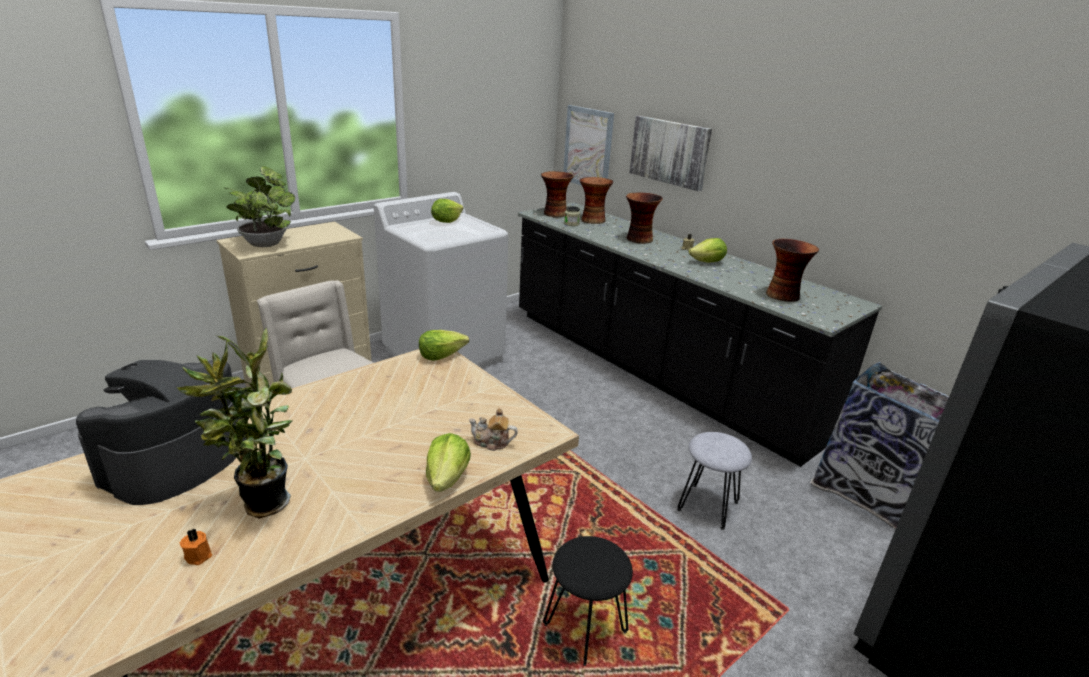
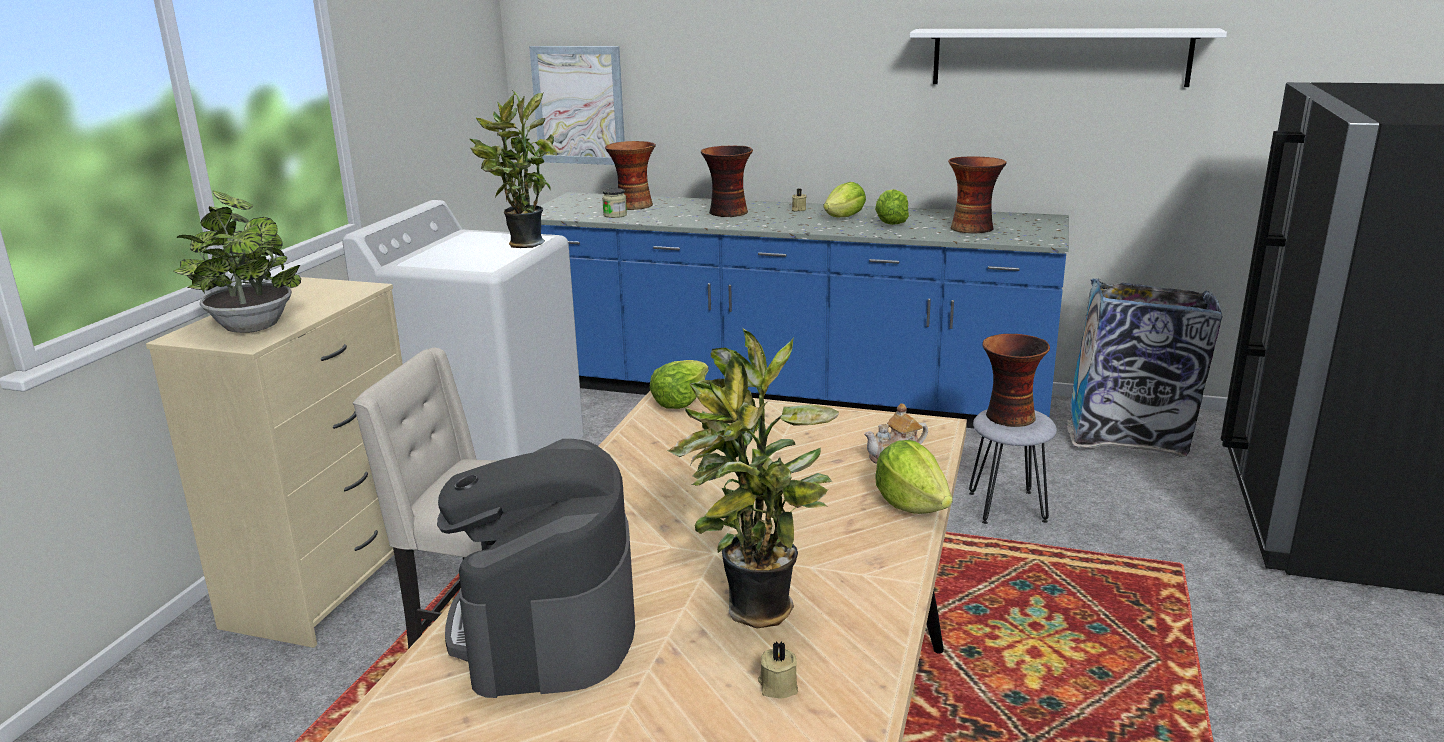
camera: 30 degrees left, 5 degrees down
orange candle [180,528,212,565] -> beige candle [758,641,798,699]
lettuce [431,199,463,223] -> lettuce moved to [875,189,909,225]
black counter [518,202,882,467] -> blue counter [540,192,1069,428]
vase [541,171,574,217] -> vase moved to [982,334,1050,427]
black stool [543,536,633,666] -> none
picture [629,116,712,191] -> none
none -> potted plant [470,91,557,248]
none -> white shelf [910,28,1227,87]

